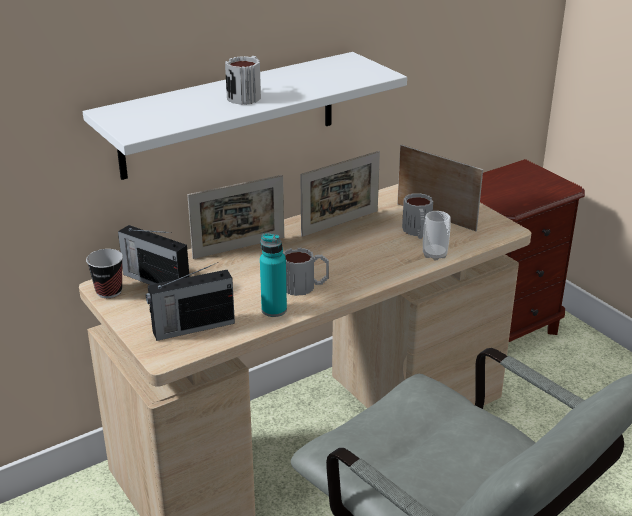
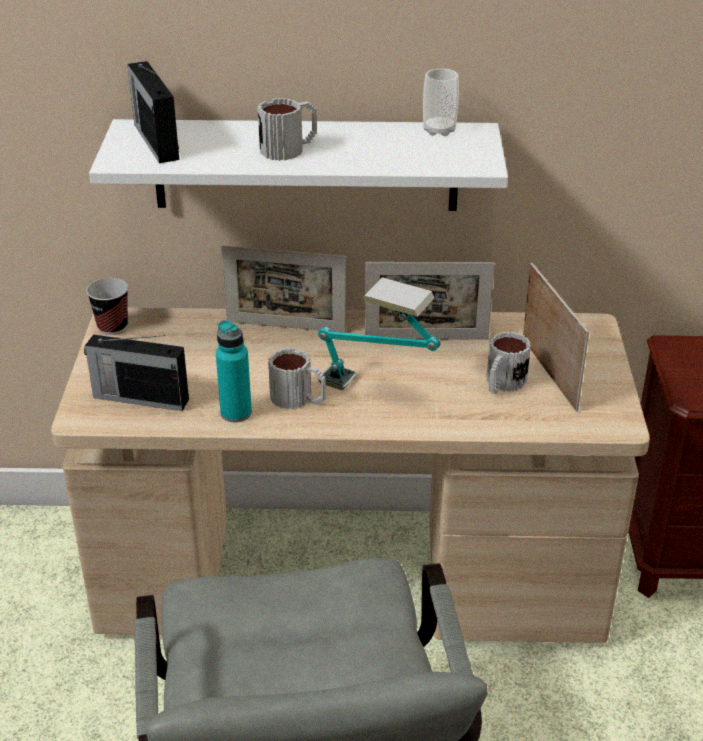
camera: 35 degrees right, 5 degrees up
radio [118,225,190,285] -> radio moved to [127,61,179,163]
cup [423,211,451,261] -> cup moved to [423,68,459,136]
none -> table lamp [318,277,440,391]

